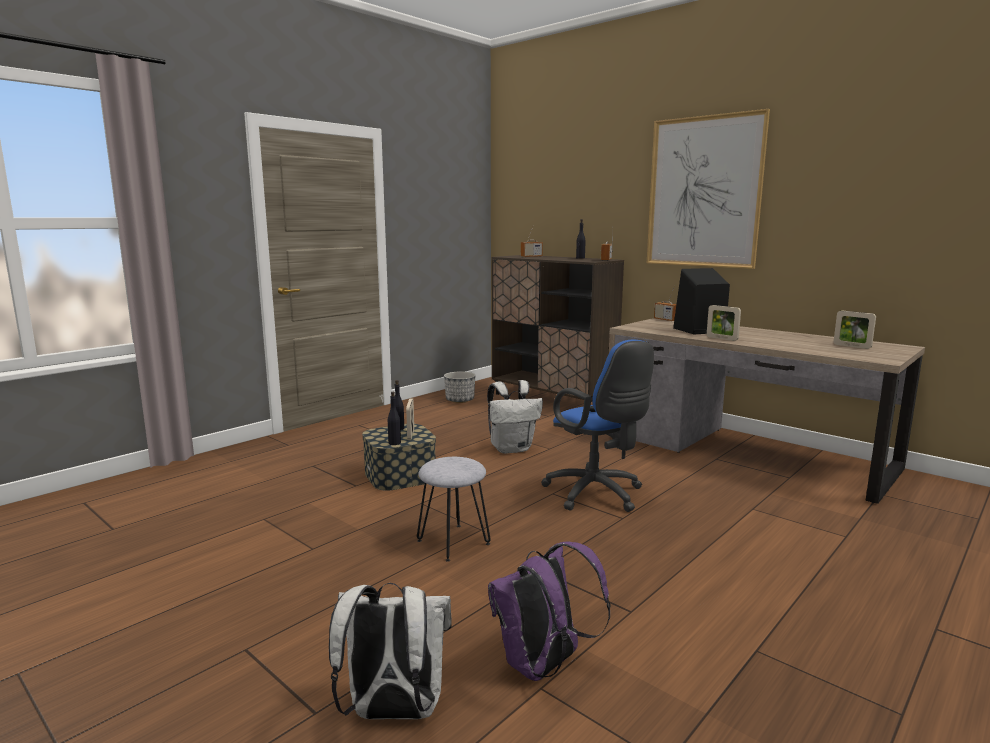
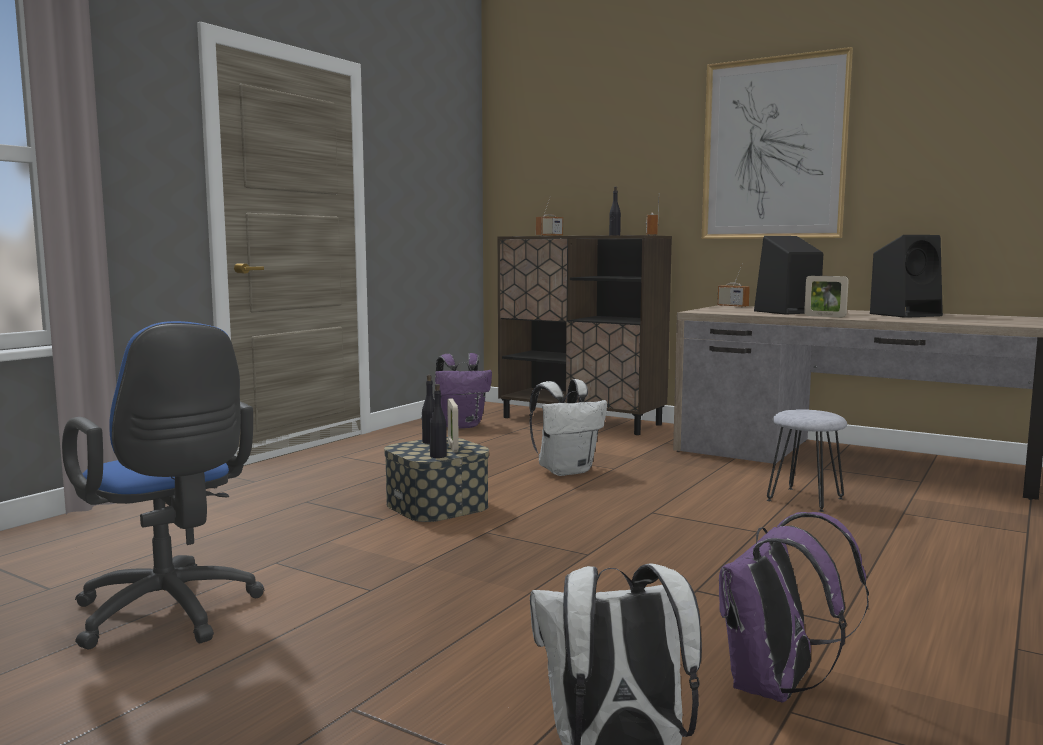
camera: 10 degrees left, 5 degrees down
grey stool [417,457,491,562] -> grey stool moved to [767,409,847,512]
planter [444,372,475,403] -> purple backpack [435,353,492,428]
blue office chair [541,339,654,512] -> blue office chair moved to [62,321,264,649]
picture frame [834,310,876,349] -> none
none -> black speaker [870,235,943,318]

